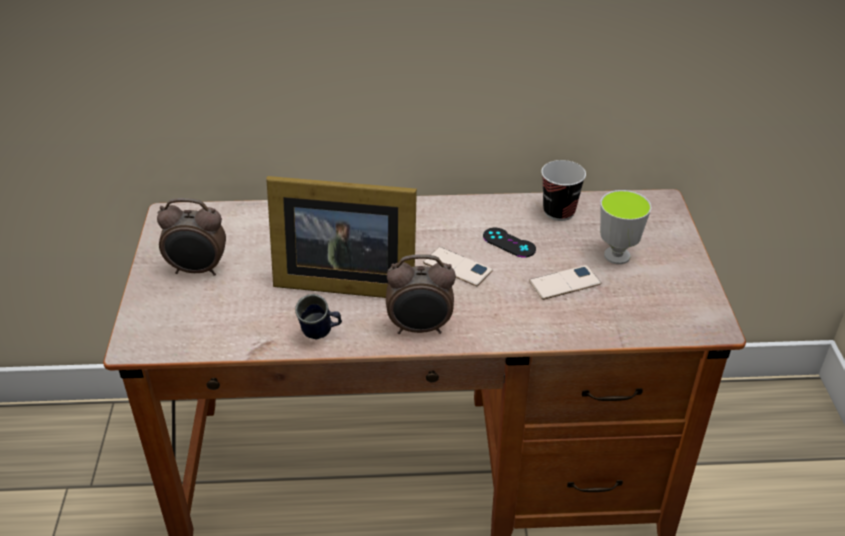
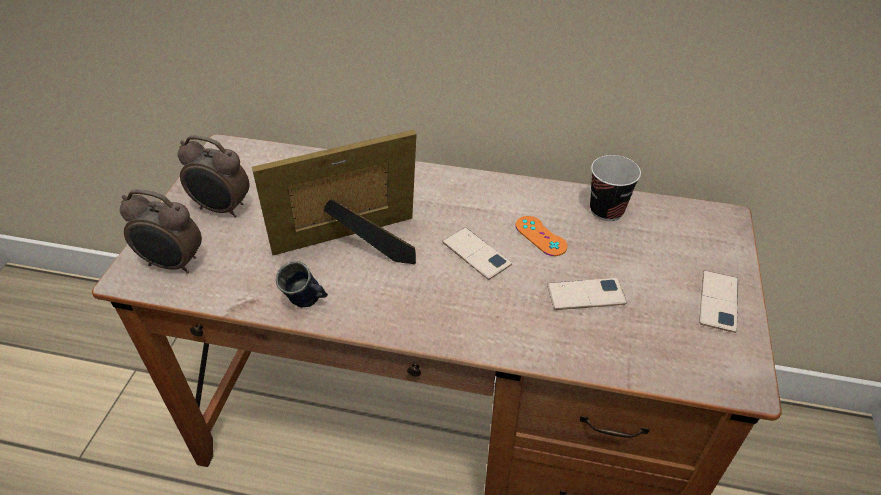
camera: 15 degrees right, 5 degrees up
picture frame [266,176,417,298] -> picture frame turned 135 degrees clockwise [252,130,417,264]
alarm clock [386,254,456,334] -> alarm clock moved to [120,189,202,274]
black game controller [483,228,536,258] -> orange game controller [515,216,568,256]
cup [600,190,651,264] -> none
none -> phone [699,271,738,333]

